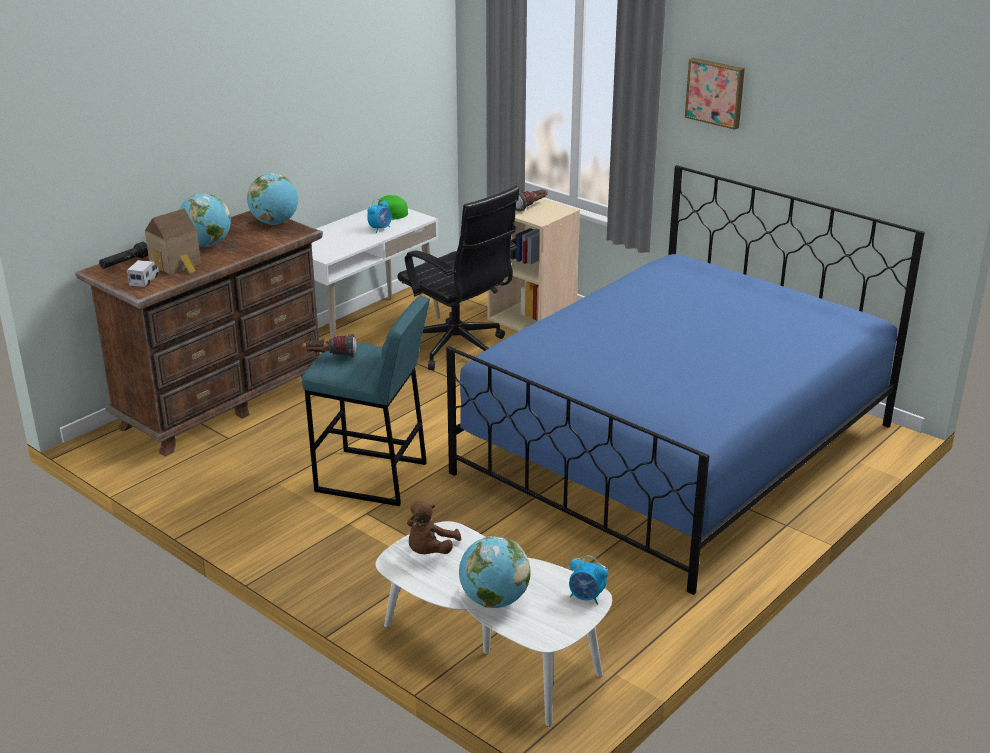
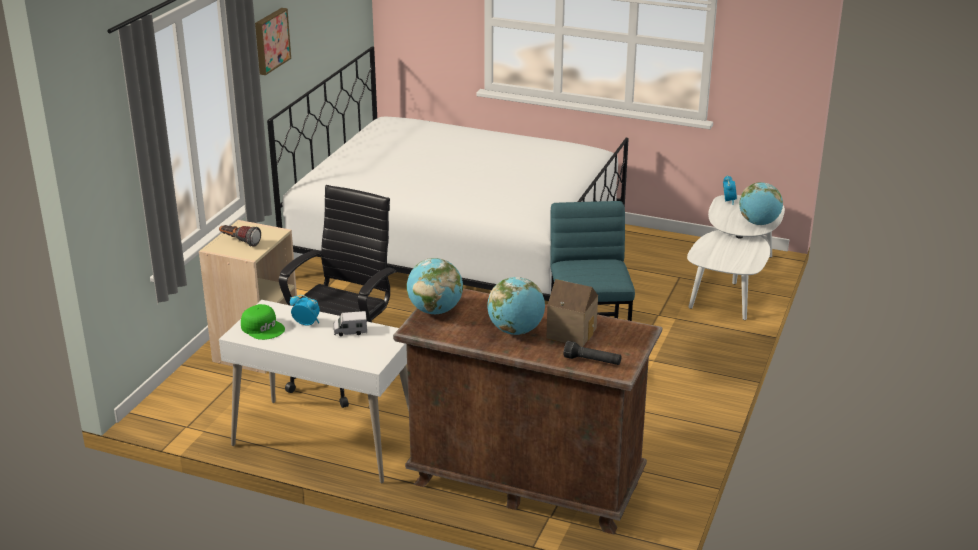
camera: 110 degrees left, 0 degrees up
toy truck [127,260,160,287] -> toy truck moved to [333,311,367,336]
flashlight [302,334,357,358] -> none
brown plush toy [407,501,461,554] -> none
blue bed [446,165,925,595] -> white bed [267,47,629,301]

